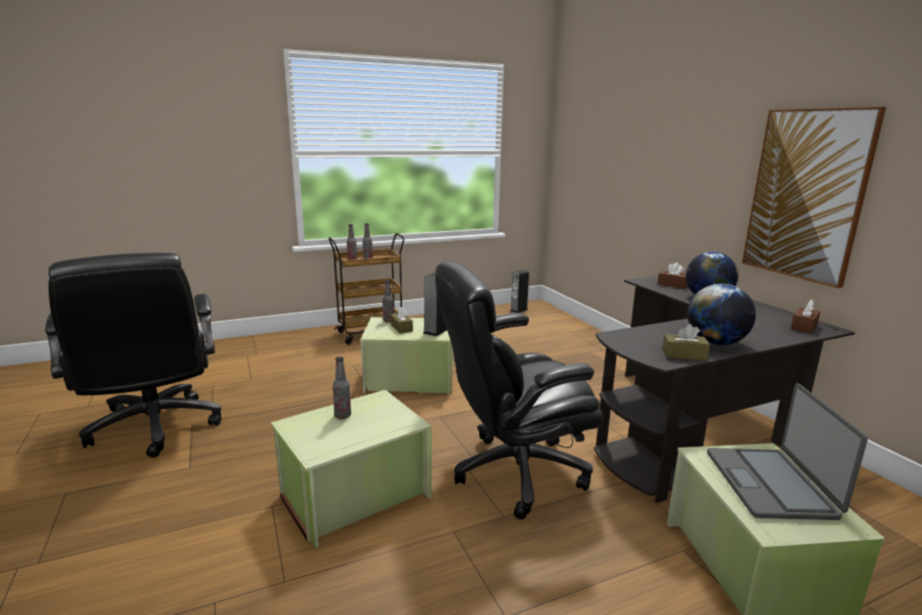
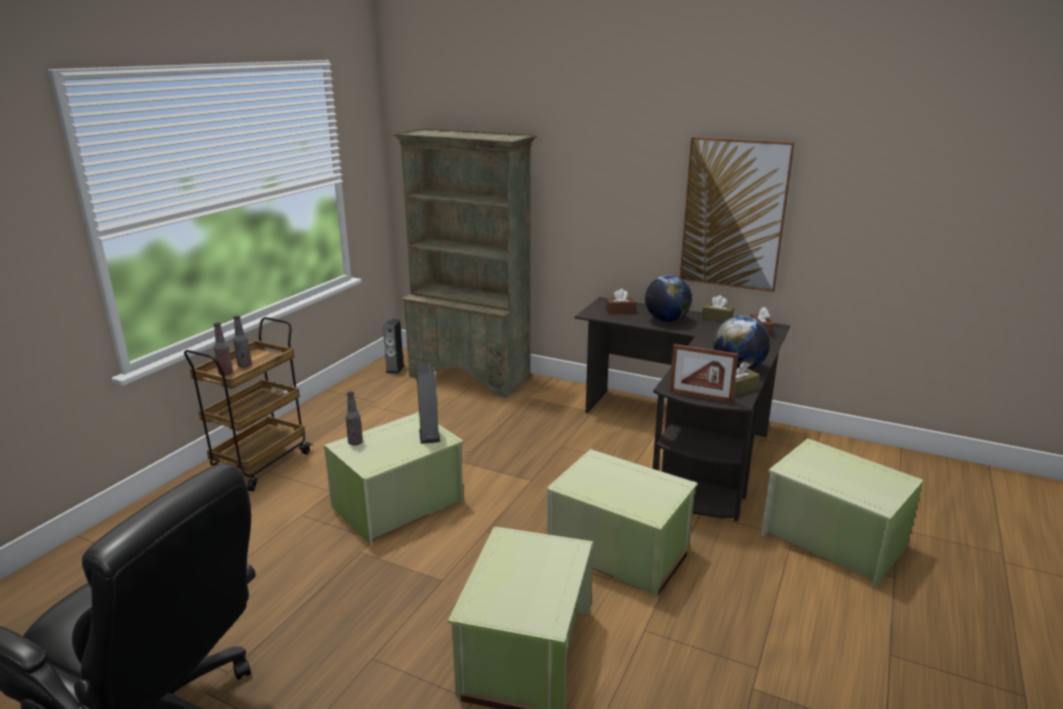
camera: 40 degrees left, 5 degrees up
bottle [333,357,351,419] -> none
brown tissue box [390,307,413,333] -> brown tissue box moved to [702,295,734,322]
black office chair [435,261,603,520] -> green storage box [547,449,698,598]
laptop [707,383,868,520] -> none
none -> green bookcase [393,128,538,398]
none -> picture frame [669,344,738,402]

